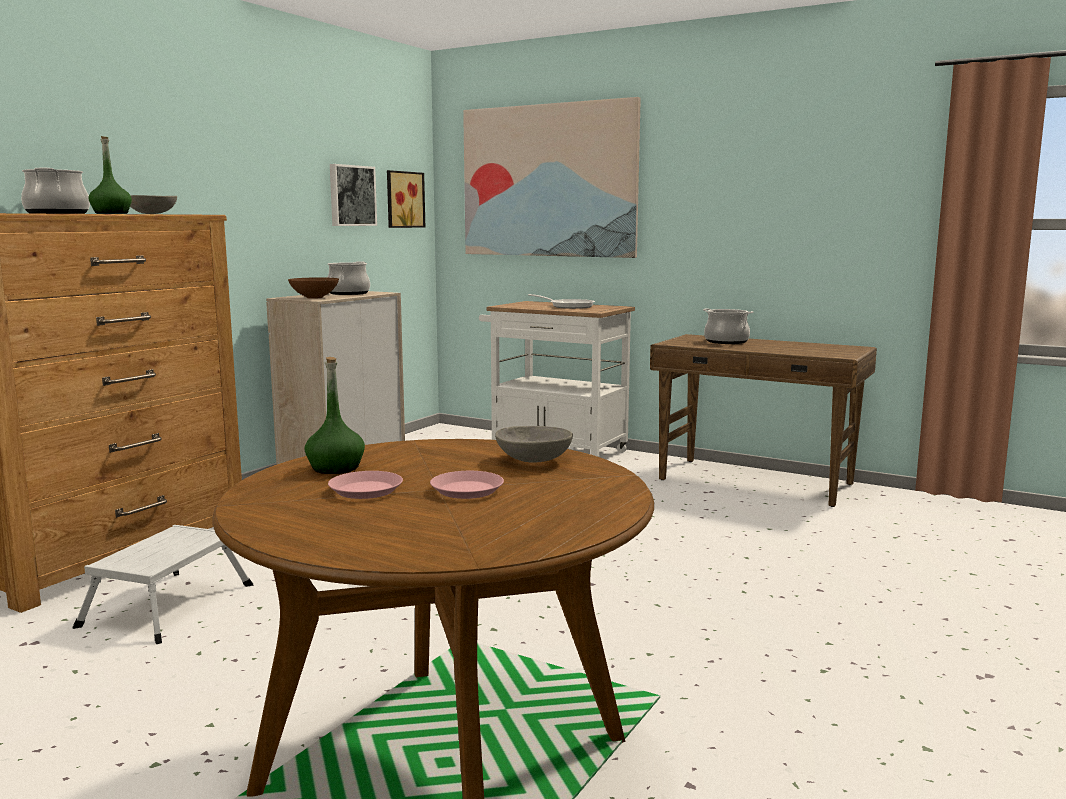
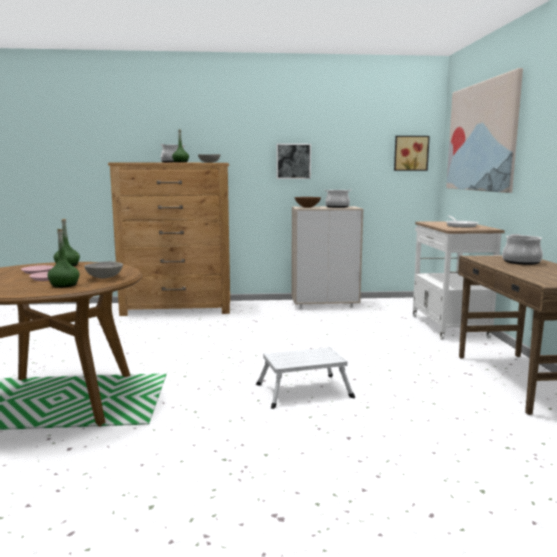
camera: 55 degrees right, 0 degrees up
white step ladder [72,525,253,644] -> white step ladder moved to [256,347,355,409]
picture [330,164,377,226] -> picture moved to [276,144,311,179]
none -> green bottle [48,229,80,288]

